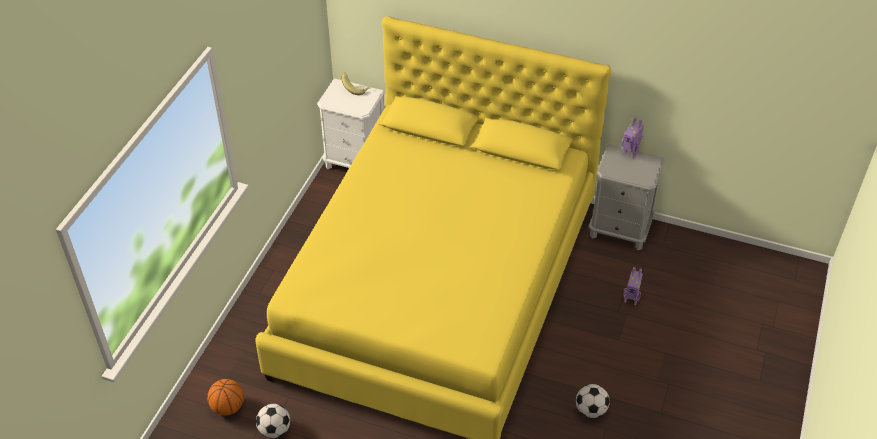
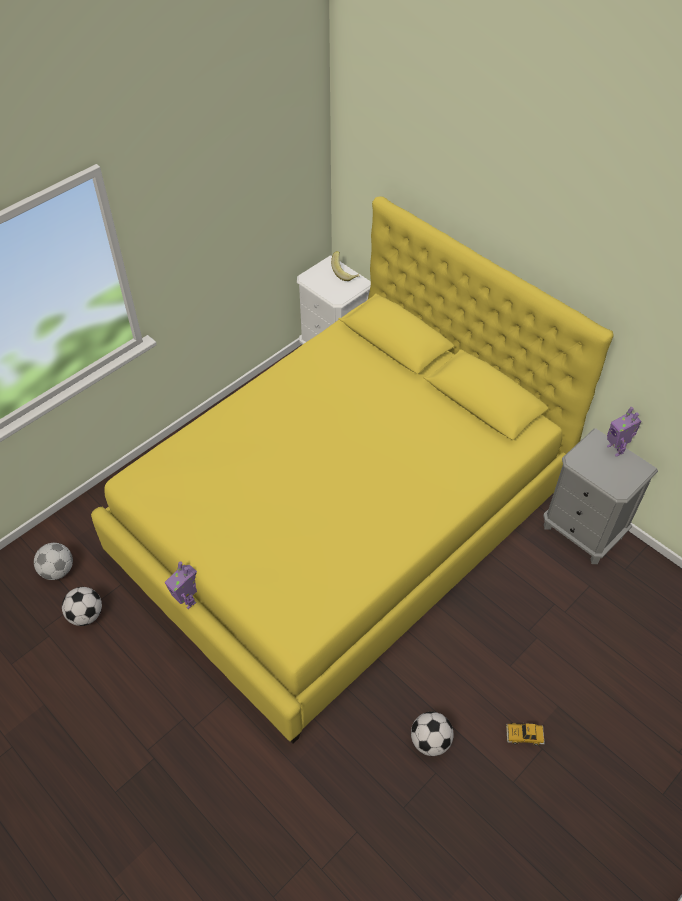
camera: 25 degrees right, 5 degrees up
basketball [207,379,244,416] -> football [34,543,73,580]
toy robot [623,267,643,305] -> toy robot moved to [165,561,197,609]
none -> toy car [506,723,545,746]

